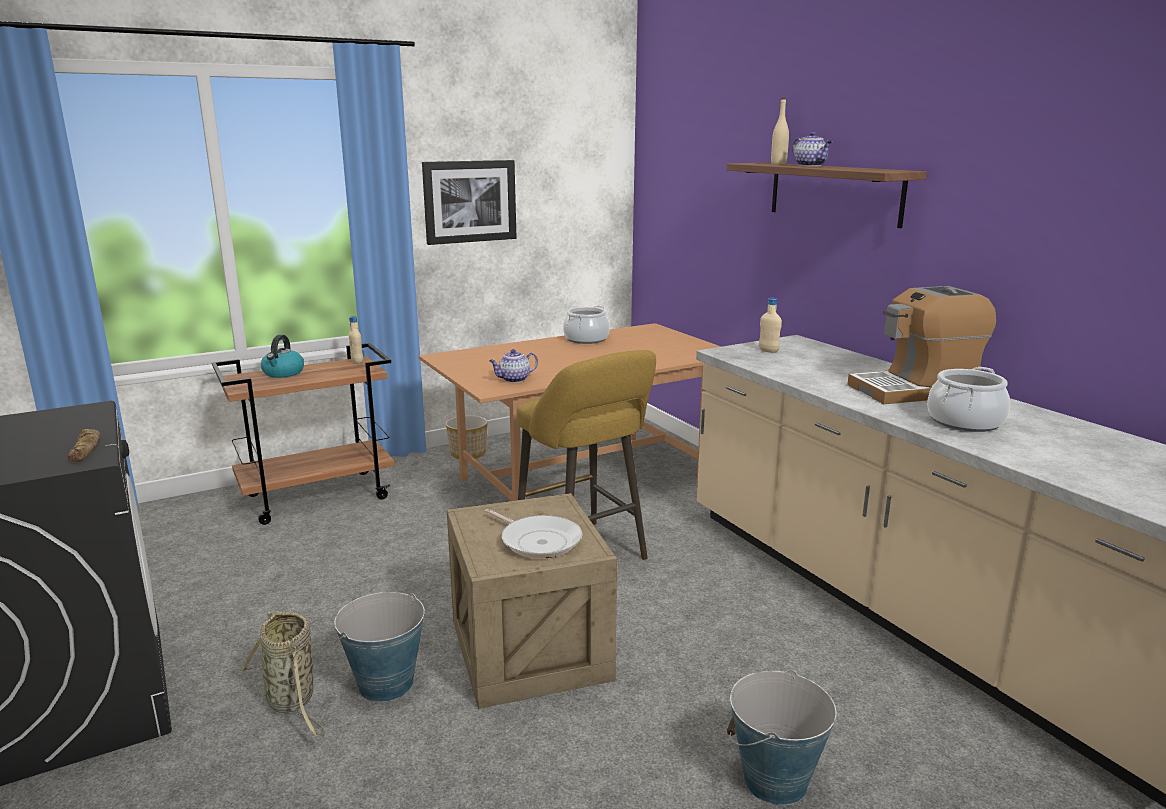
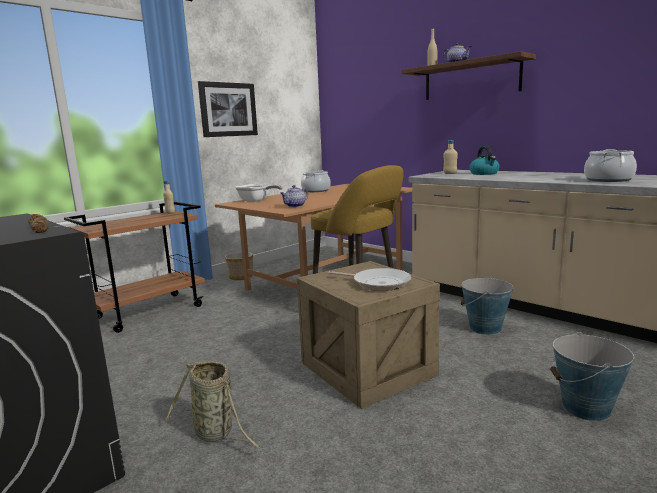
camera: 15 degrees left, 5 degrees down
kettle [261,335,304,378] -> kettle moved to [469,146,500,175]
bucket [334,592,425,702] -> bucket moved to [461,276,514,335]
coffee machine [847,286,996,404] -> none
none -> frying pan [235,184,283,202]

